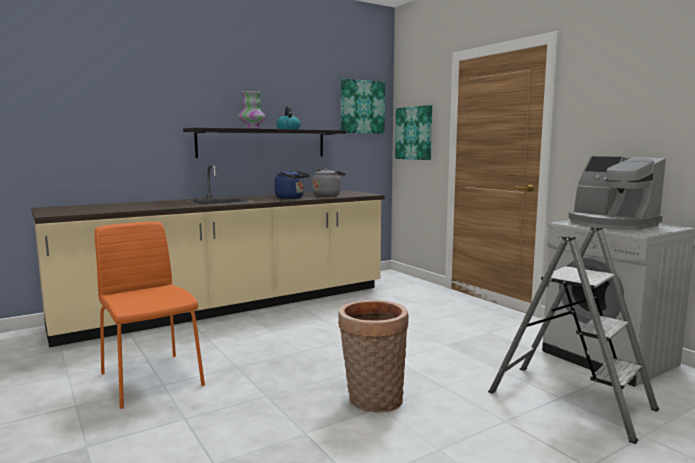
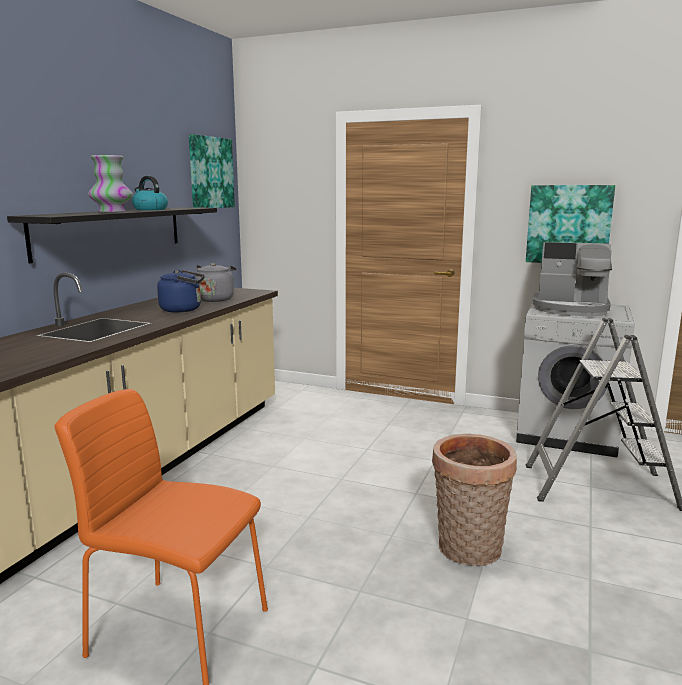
camera: 35 degrees left, 5 degrees up
picture [395,105,432,160] -> picture moved to [526,185,615,263]

